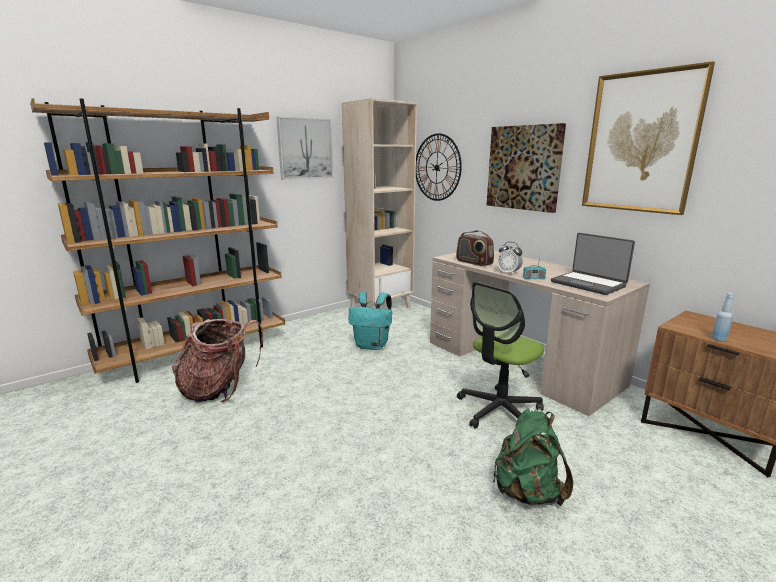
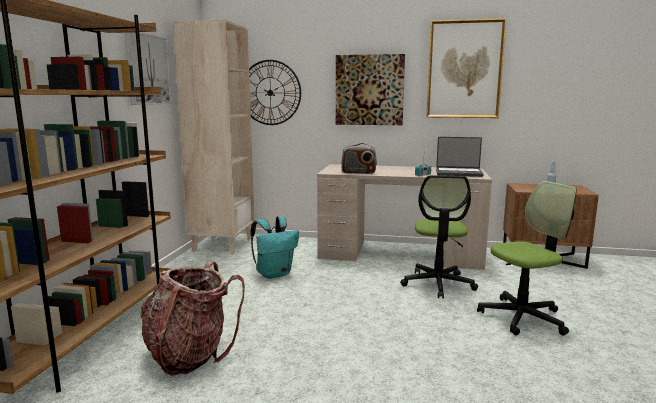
camera: 40 degrees left, 5 degrees down
green backpack [492,408,573,506] -> office chair [477,181,577,336]
alarm clock [497,242,523,275] -> none

